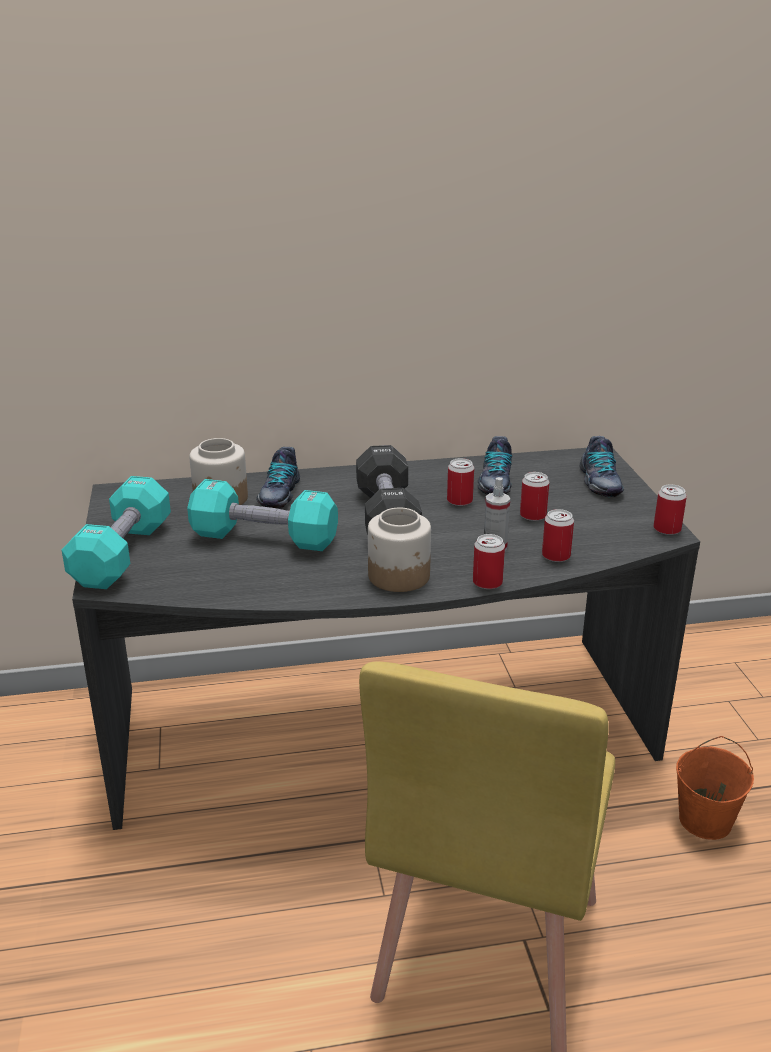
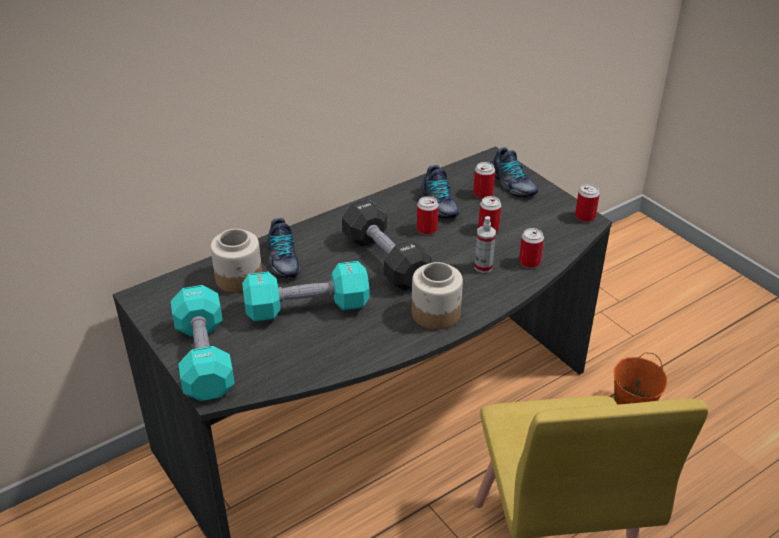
camera: 25 degrees left, 10 degrees up
can [473,534,505,589] -> can moved to [473,162,495,199]

